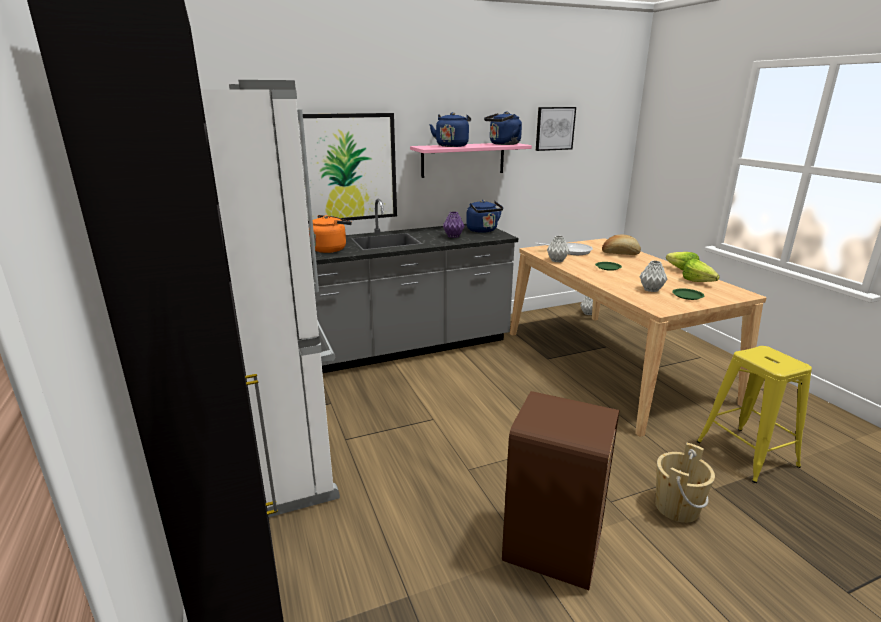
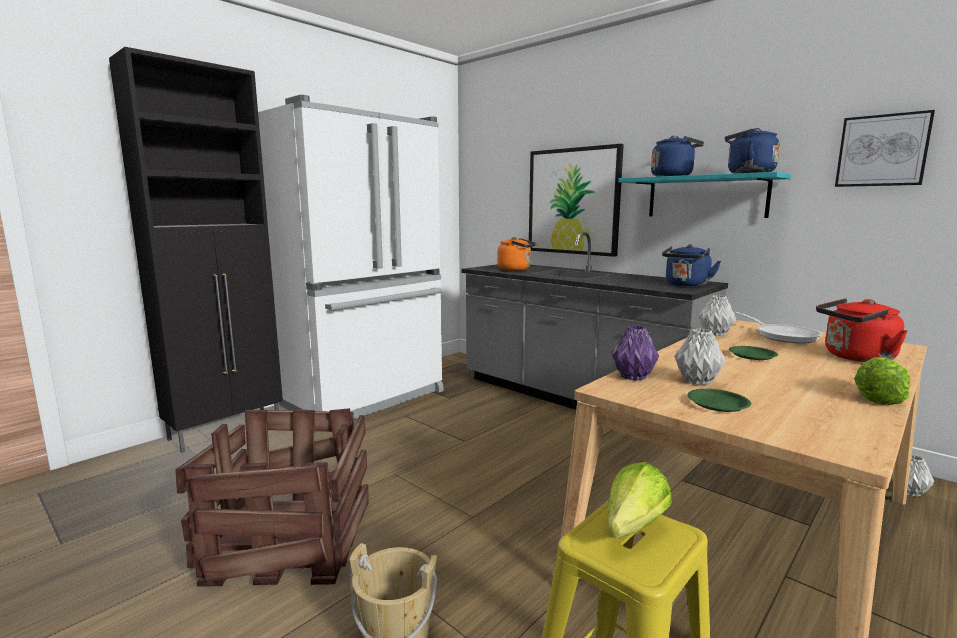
camera: 65 degrees right, 10 degrees down
pink shelf [410,143,532,178] -> turquoise shelf [618,172,791,218]
purple vase [443,212,465,238] -> purple vase moved to [611,325,659,381]
brown trash can [502,391,619,590] -> crate [175,408,369,587]
bread [602,234,641,255] -> red kettle [816,298,908,362]
lettuce [682,259,720,282] -> lettuce moved to [608,462,672,538]

